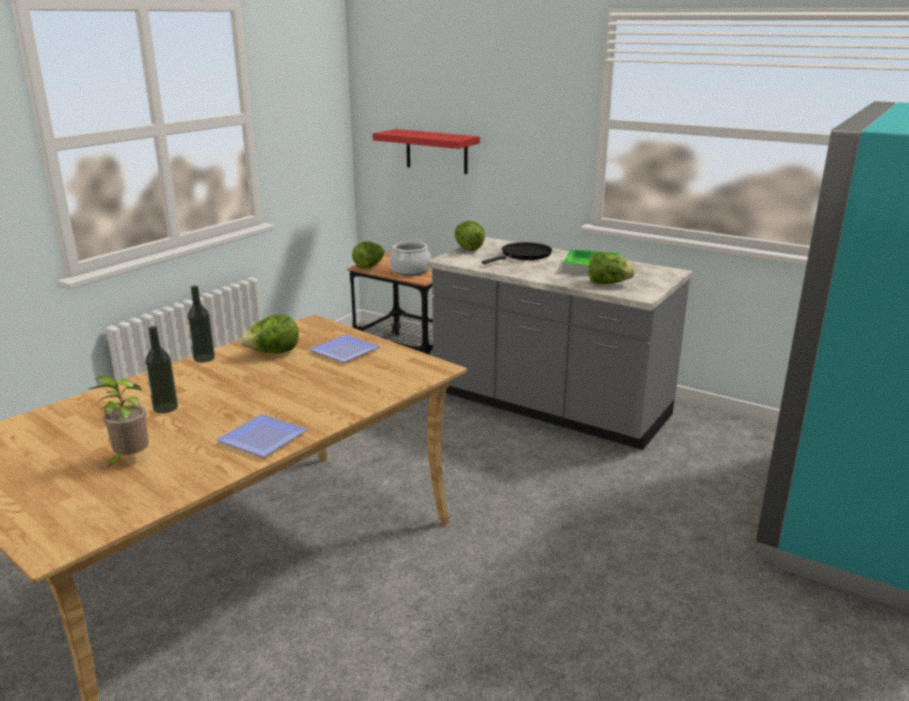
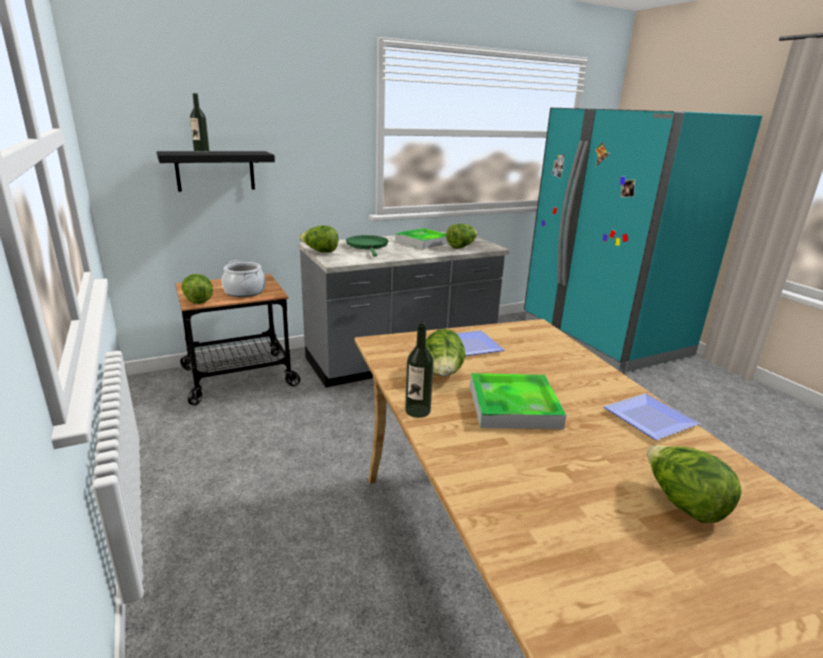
camera: 60 degrees left, 0 degrees up
potted plant [89,376,149,467] -> lettuce [647,445,742,523]
bottle [145,326,178,413] -> bottle moved to [190,93,210,153]
red shelf [373,129,480,174] -> black shelf [157,151,275,192]
black frying pan [482,242,552,264] -> green frying pan [346,235,388,256]
none -> tray [470,373,566,430]

